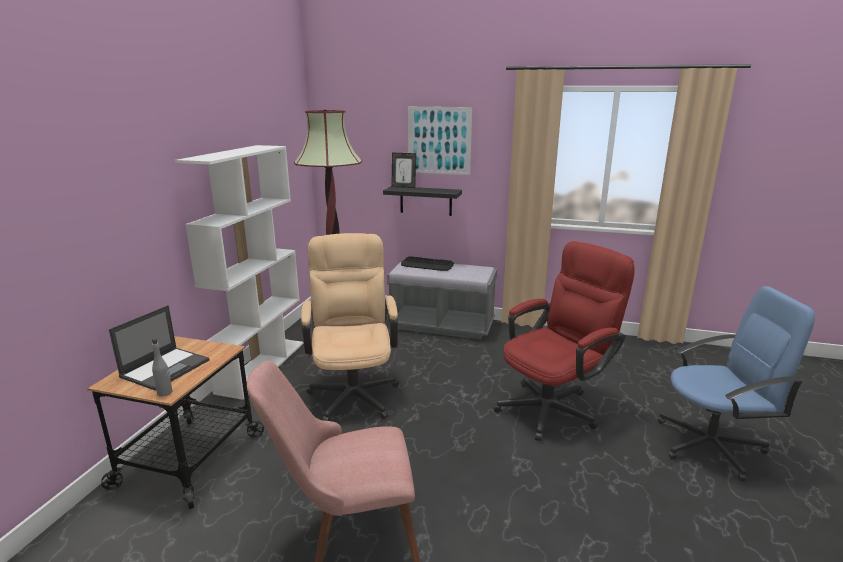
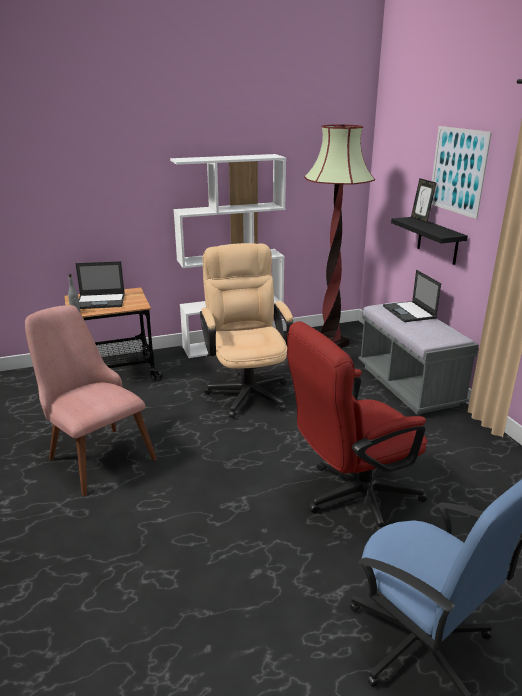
camera: 55 degrees right, 5 degrees up
beige office chair [301,233,399,421] -> beige office chair turned 60 degrees counterclockwise [200,243,293,418]
keyboard [401,256,454,271] -> laptop [383,270,441,322]
red office chair [493,241,635,441] -> red office chair turned 135 degrees clockwise [287,322,427,531]

